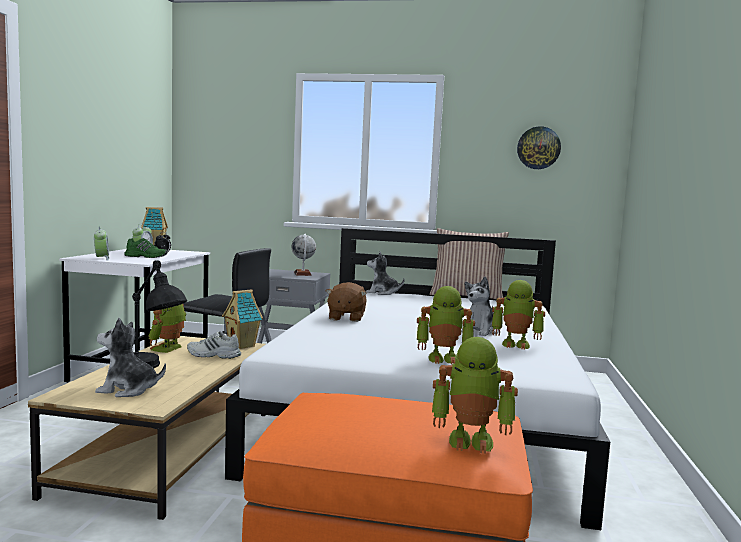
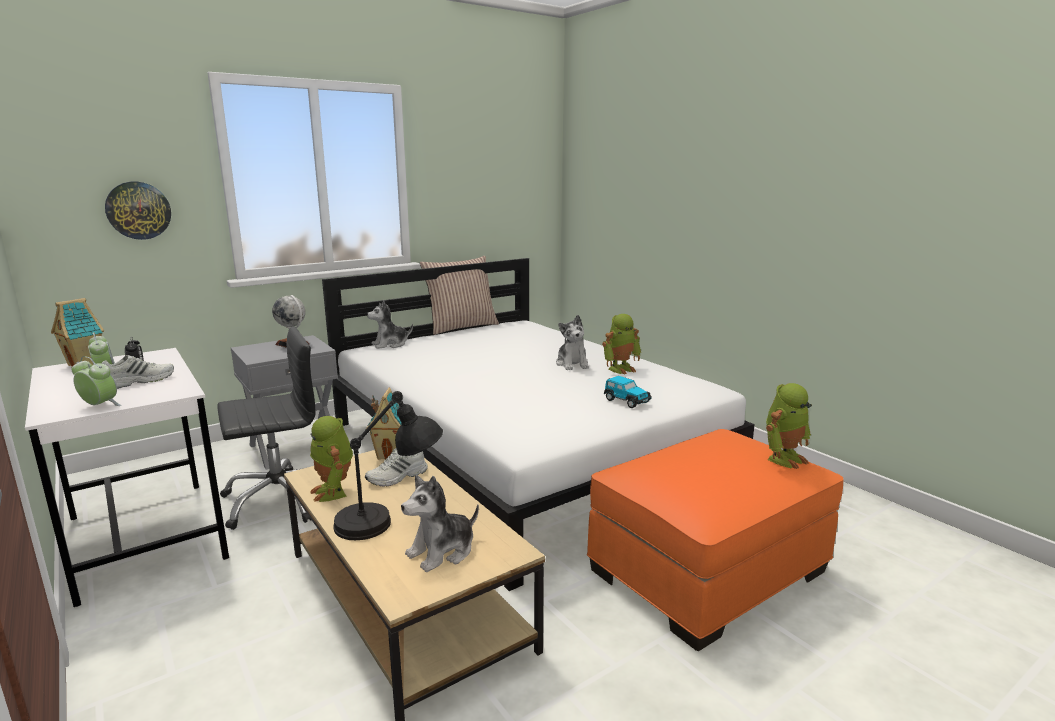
camera: 45 degrees left, 10 degrees up
green shoe [124,238,167,258] -> white shoe [102,355,174,389]
brown plush toy [326,282,367,322] -> none
toy robot [417,286,475,365] -> toy car [603,376,652,408]
wall clock [517,126,561,169] -> wall clock moved to [105,182,171,240]

